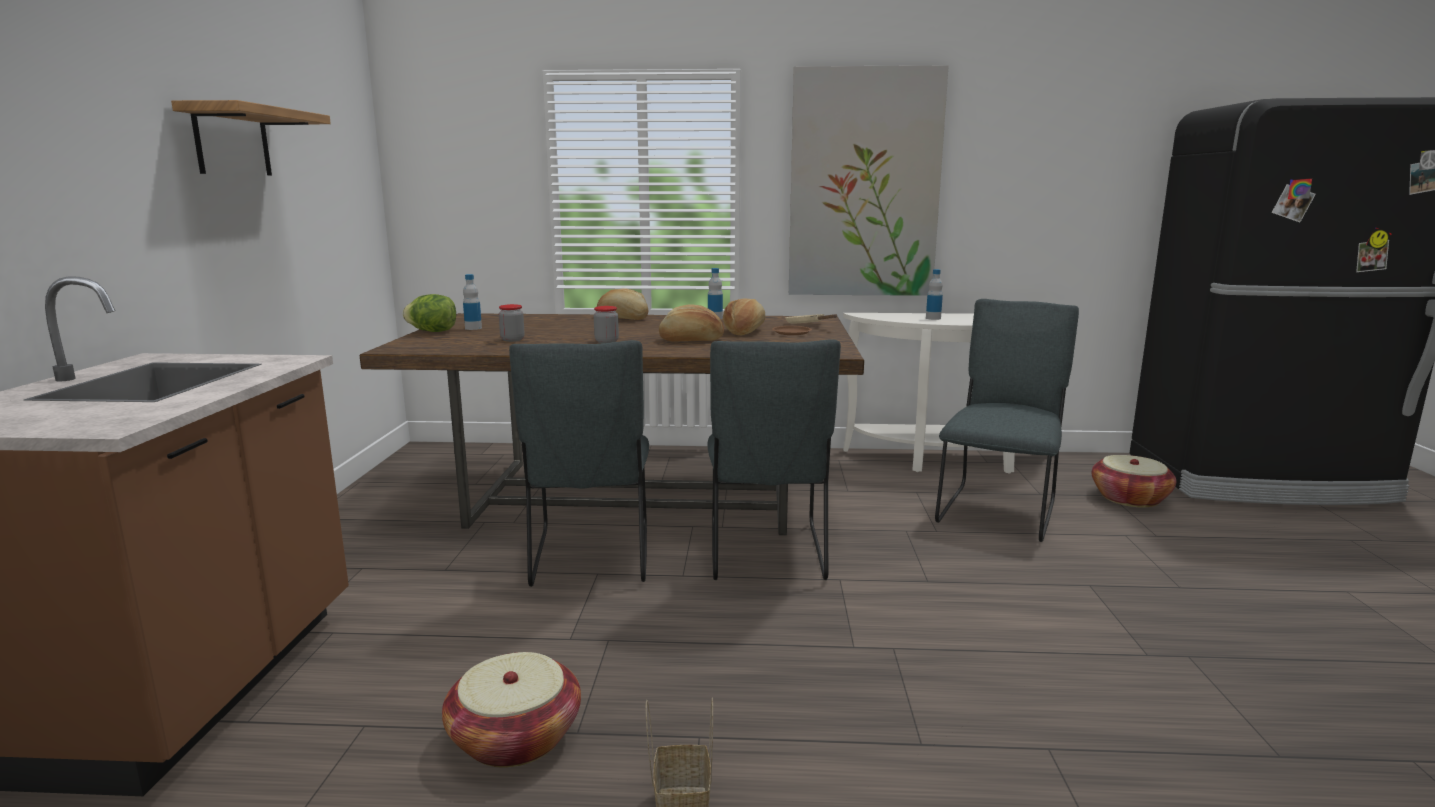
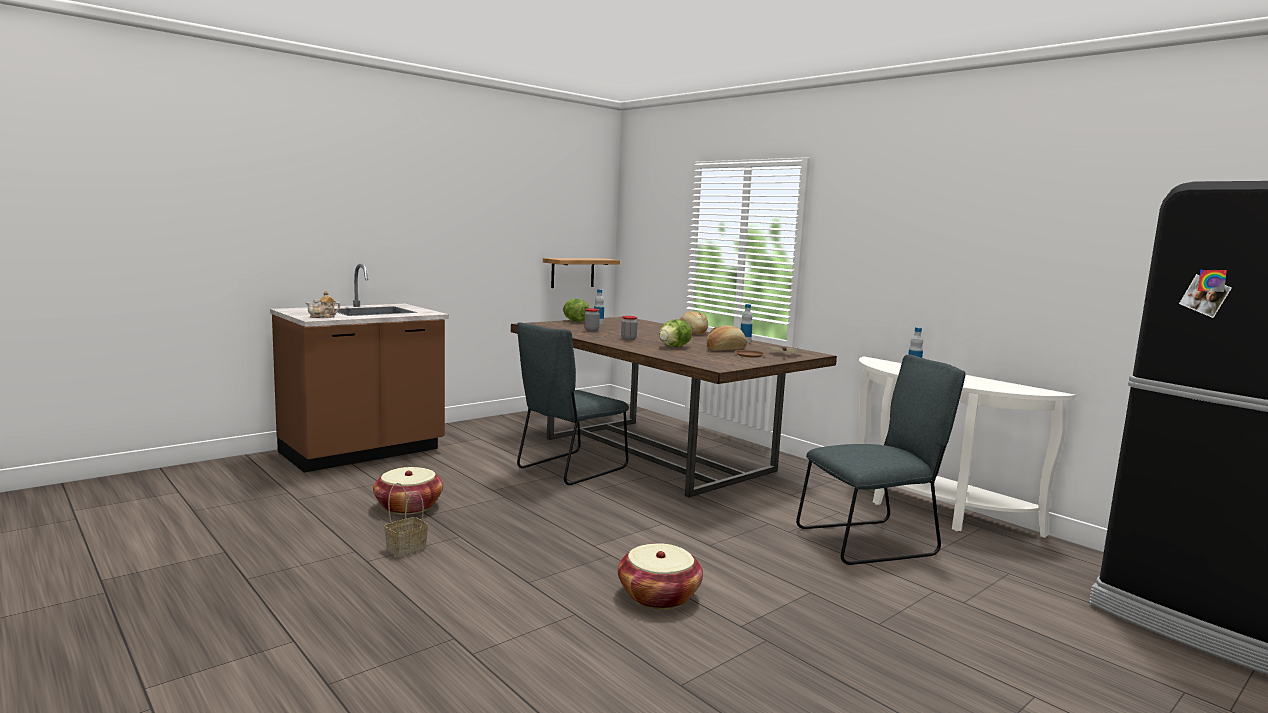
camera: 45 degrees right, 5 degrees down
shelf [171,100,331,175] -> shelf moved to [543,258,620,288]
bread [659,305,724,342] -> lettuce [659,319,692,347]
grey chair [708,339,841,580] -> none
picture [789,65,949,296] -> none
basket [1092,455,1176,508] -> basket moved to [618,543,703,609]
none -> teapot [306,291,340,318]

